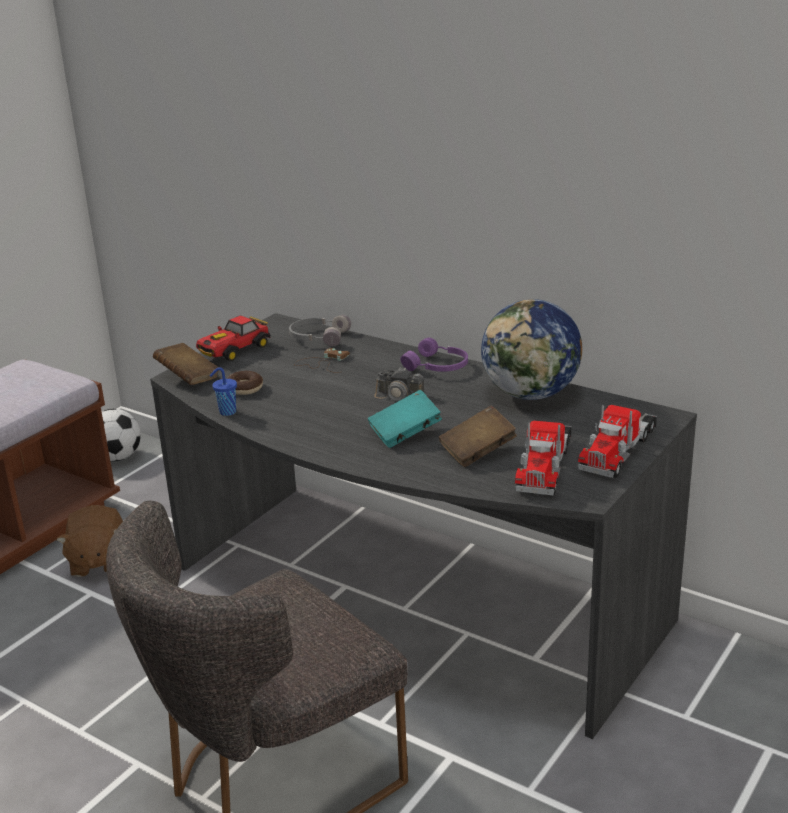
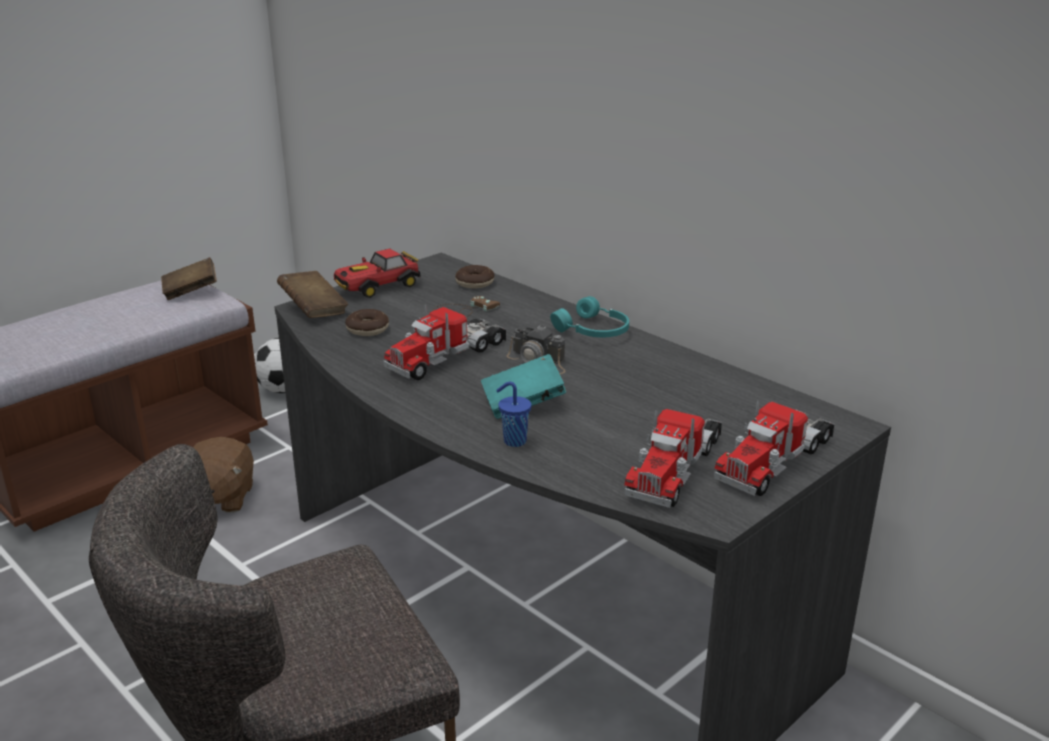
camera: 10 degrees right, 0 degrees up
blue cup [210,367,237,416] -> blue cup moved to [496,382,531,447]
grey headphones [289,315,351,346] -> donut [455,265,495,288]
purple headphones [400,338,468,372] -> turquoise headphones [550,296,629,338]
brown book [439,406,517,467] -> brown book moved to [161,257,217,300]
globe [481,299,582,400] -> none
none -> toy truck [383,304,506,380]

